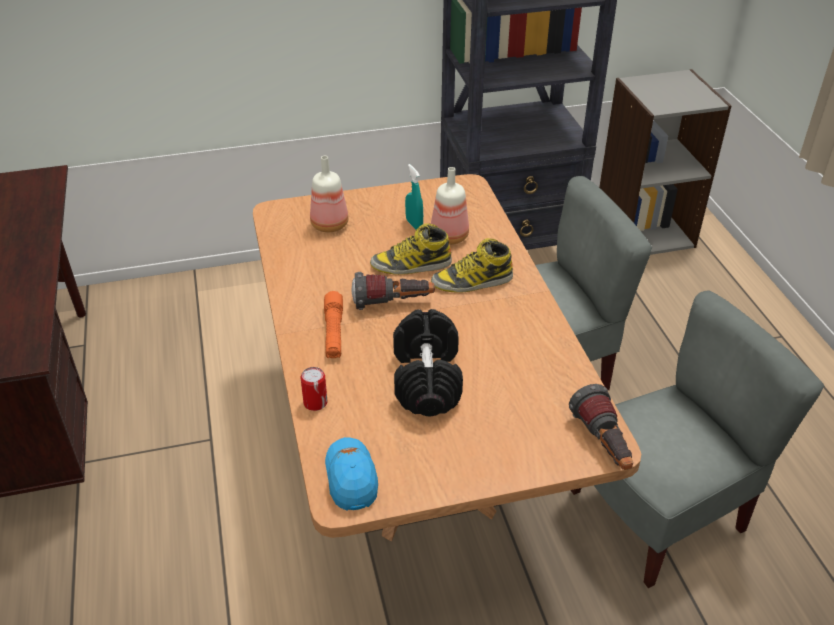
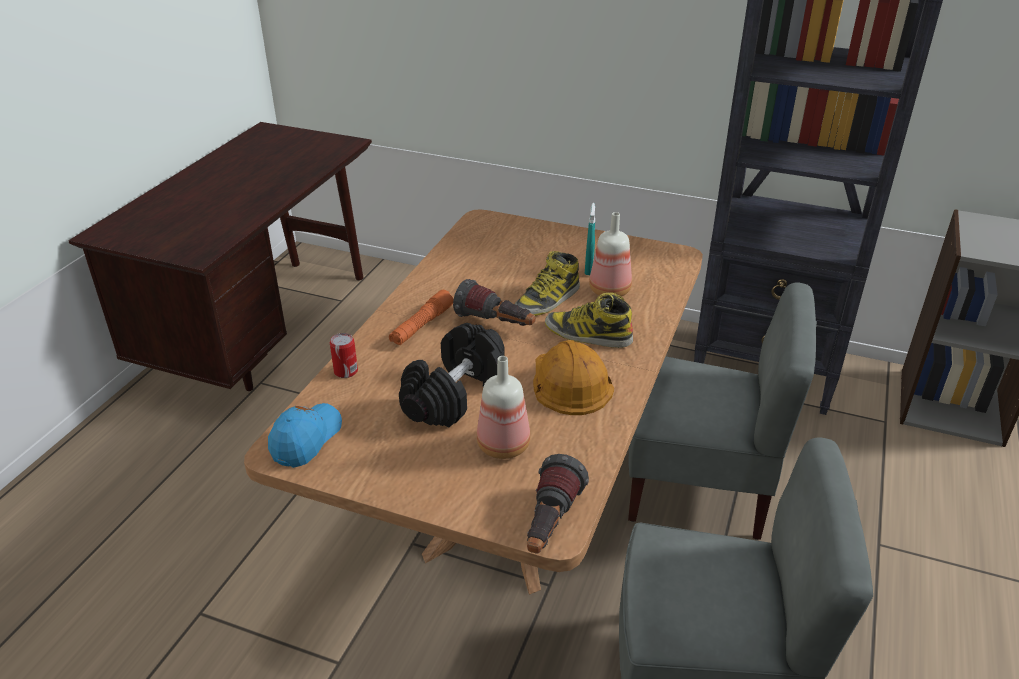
camera: 35 degrees right, 5 degrees down
bottle [310,156,348,232] -> bottle moved to [477,356,530,459]
boot [370,223,452,275] -> boot turned 75 degrees counterclockwise [515,251,580,316]
none -> orange hard hat [533,340,614,415]

